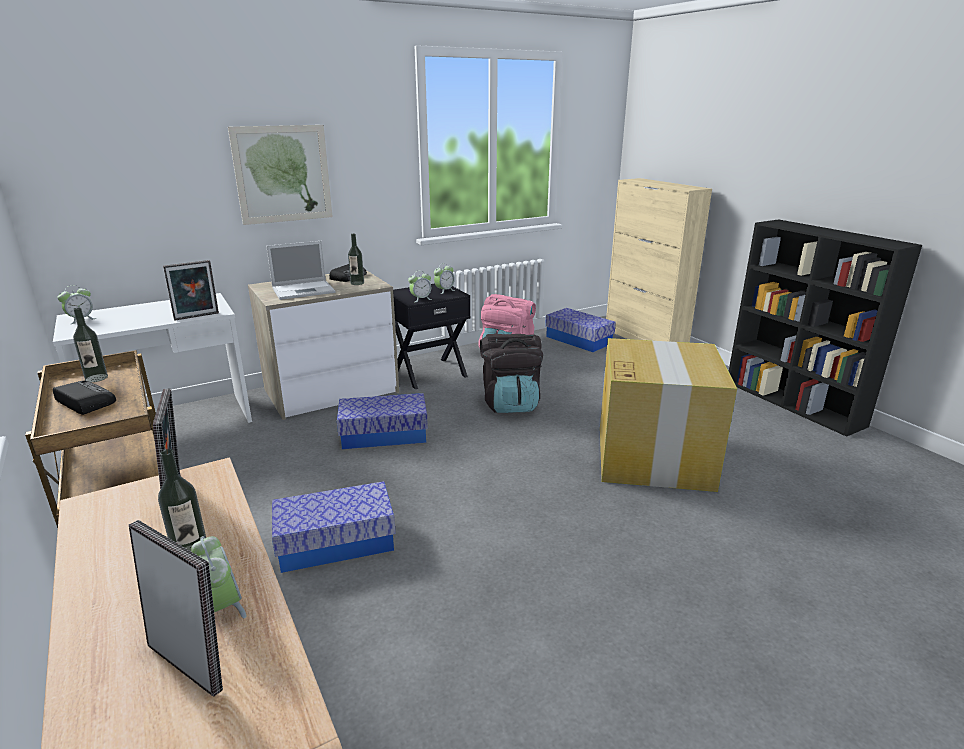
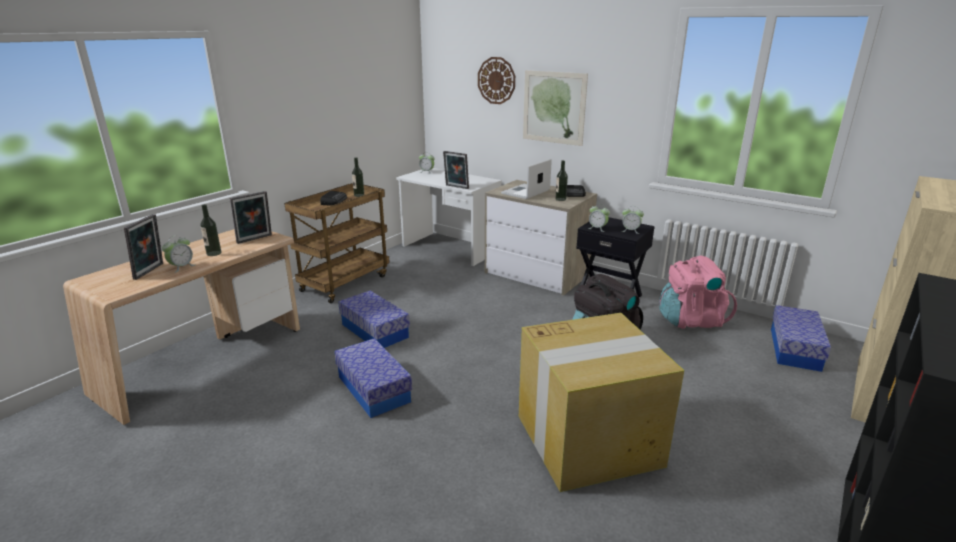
camera: 65 degrees right, 0 degrees up
laptop [266,241,336,300] -> laptop turned 90 degrees clockwise [501,159,552,199]
storage box [337,393,428,449] -> storage box moved to [334,338,412,418]
none -> wall clock [478,57,515,104]

